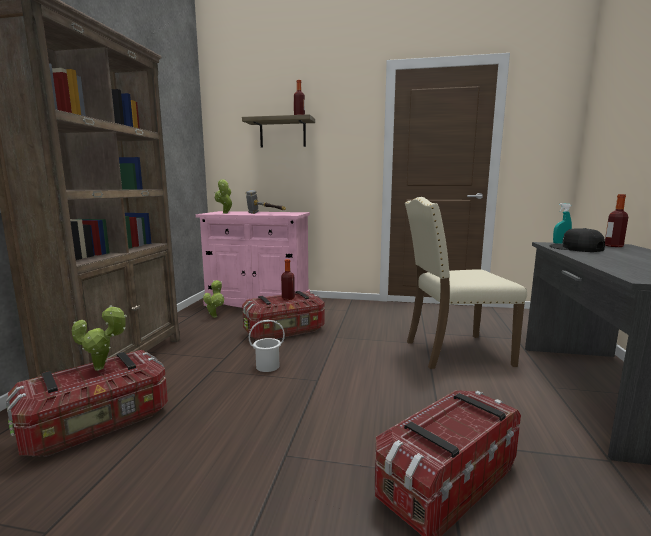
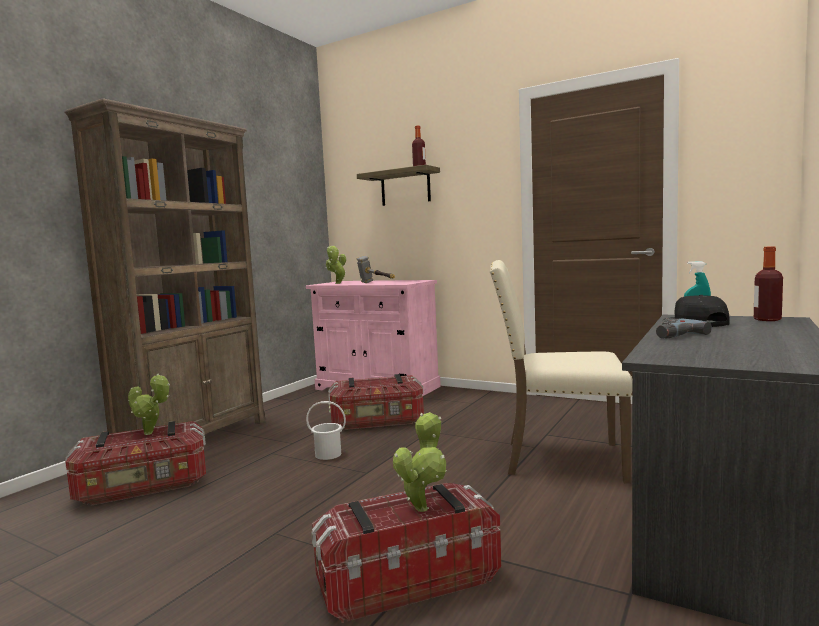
camera: 20 degrees right, 5 degrees down
potted plant [203,280,224,318] -> potted plant moved to [393,412,447,512]
bottle [281,259,295,300] -> none
none -> power drill [656,318,712,338]

